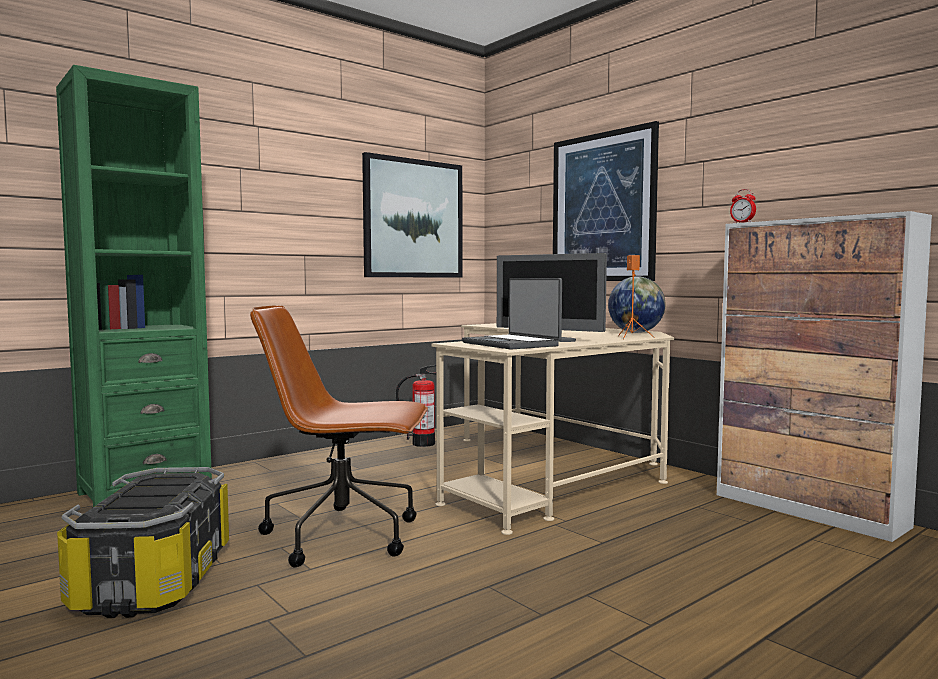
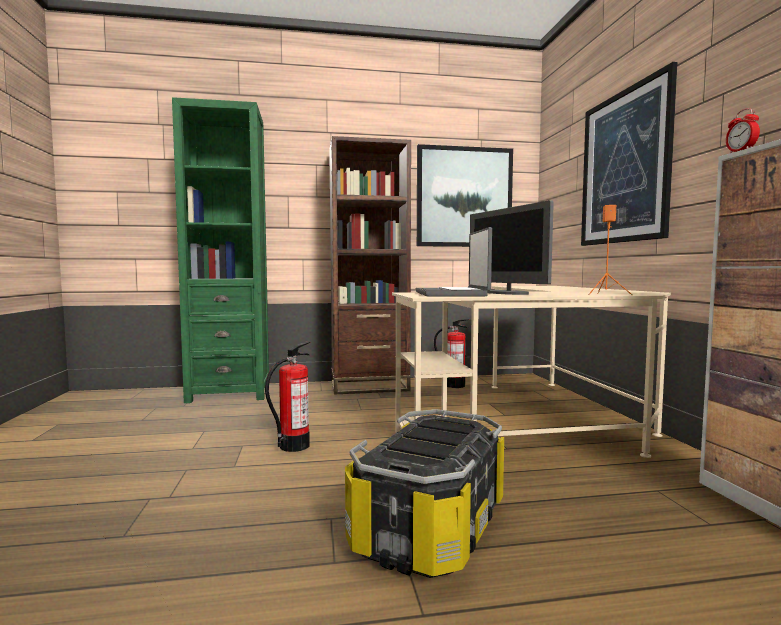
camera: 30 degrees right, 0 degrees up
storage box [57,467,229,618] -> storage box moved to [345,409,504,578]
brown office chair [250,305,428,568] -> fire extinguisher [265,342,310,452]
globe [608,276,665,333] -> none
none -> brown bookcase [329,136,411,394]

